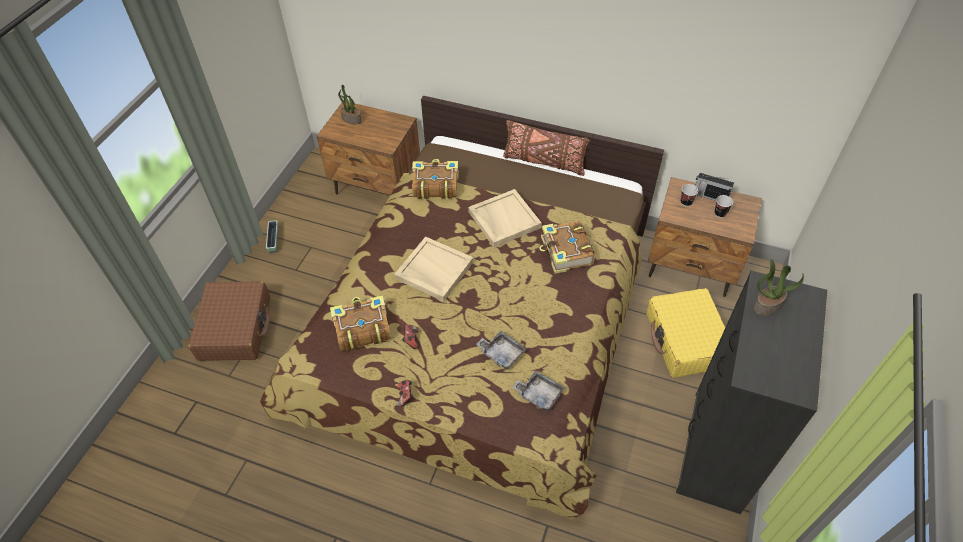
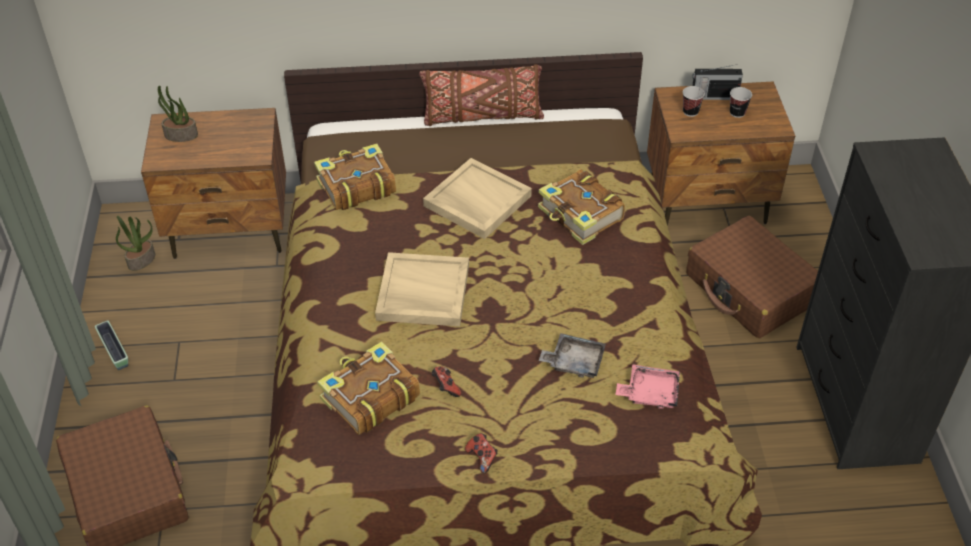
camera: 25 degrees left, 5 degrees down
grey tray [512,370,565,412] -> pink tray [616,364,680,409]
yellow suitcase [647,288,725,378] -> brown suitcase [686,216,818,338]
potted plant [753,259,804,316] -> potted plant moved to [116,216,155,271]

